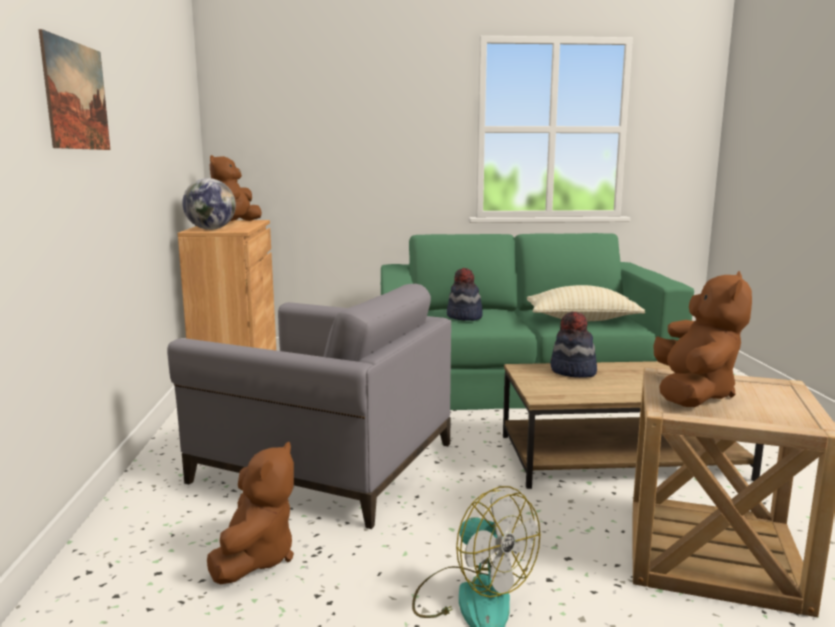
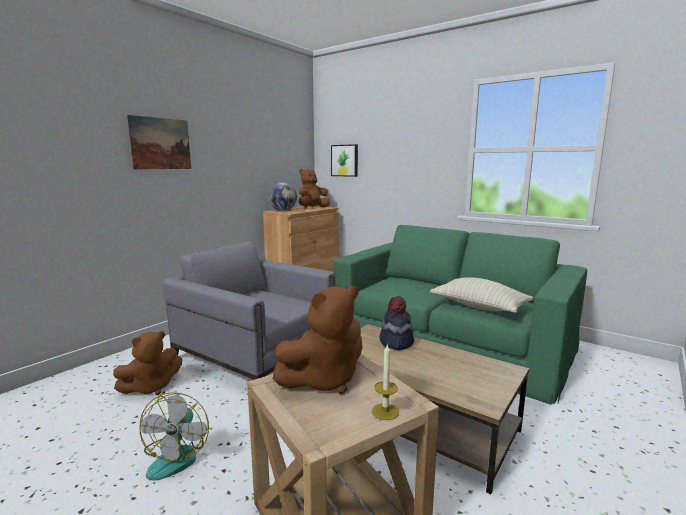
camera: 40 degrees right, 0 degrees up
grey armchair [167,284,451,529] -> grey armchair turned 150 degrees clockwise [163,242,336,380]
hat [447,268,483,321] -> none
none -> picture [331,144,358,177]
none -> candle [372,345,399,420]

